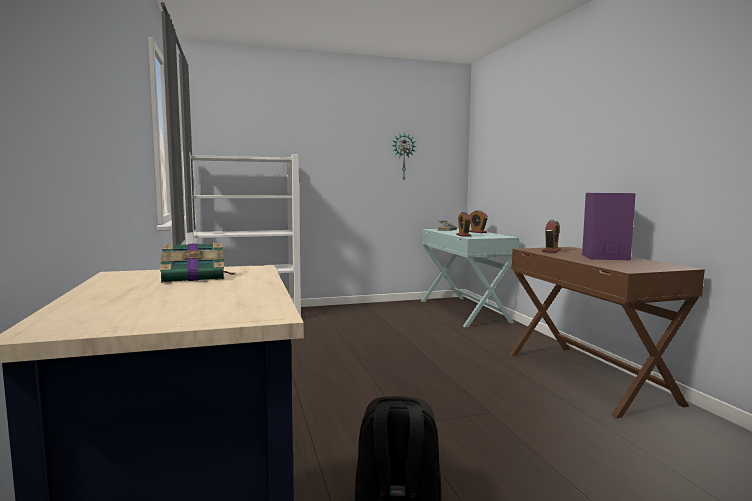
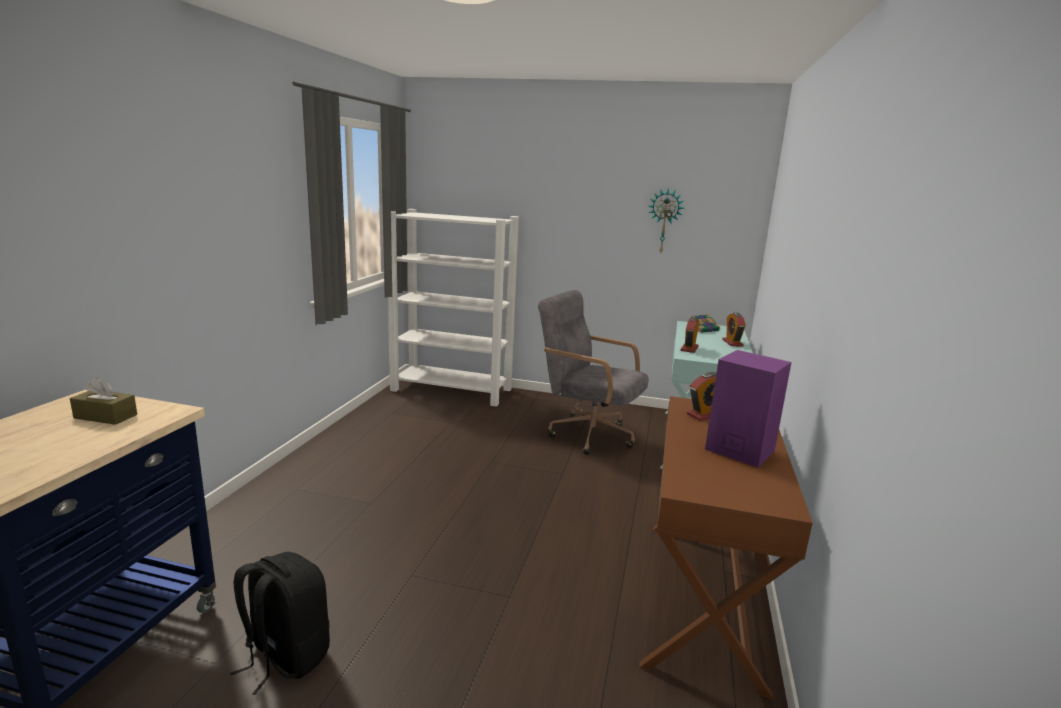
camera: 30 degrees right, 10 degrees up
book [160,243,233,283] -> brown tissue box [70,377,137,425]
none -> grey office chair [538,290,649,455]

